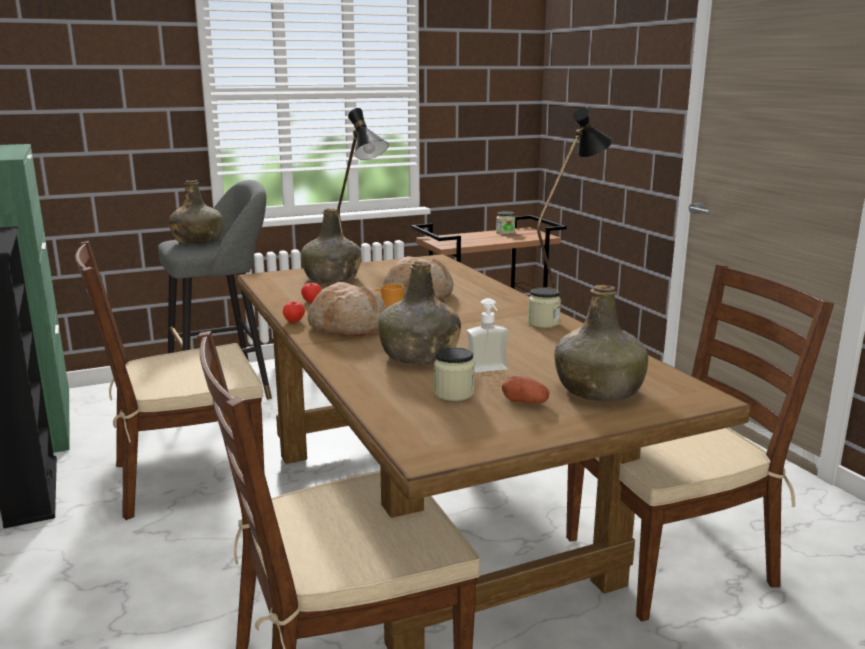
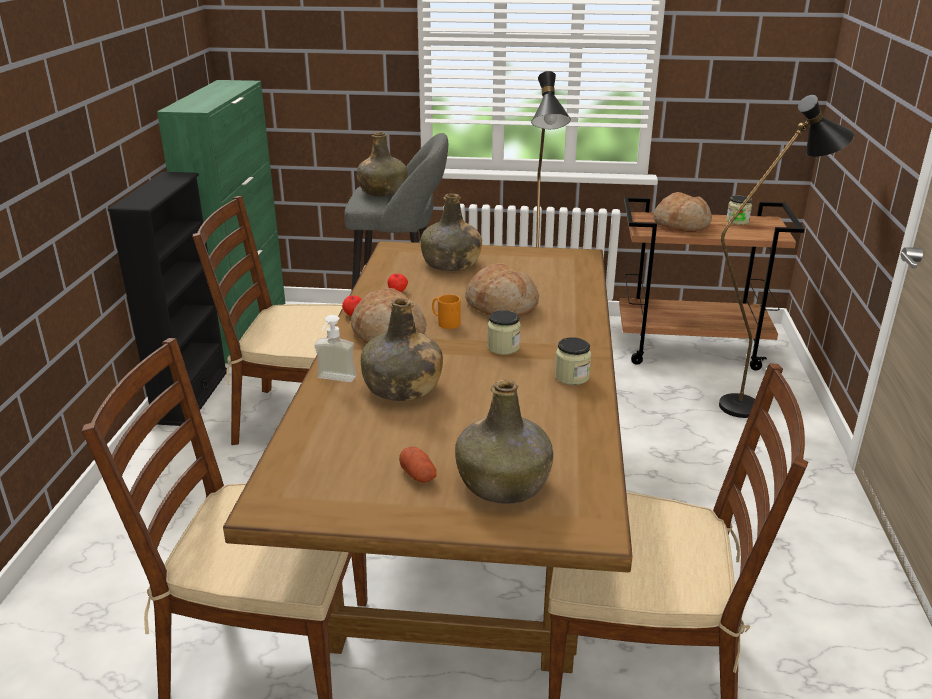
camera: 30 degrees right, 10 degrees up
jar [434,347,475,401] -> jar moved to [487,310,521,355]
soap dispenser [467,298,509,373] -> soap dispenser moved to [314,315,356,382]
none -> bread [653,192,712,232]

